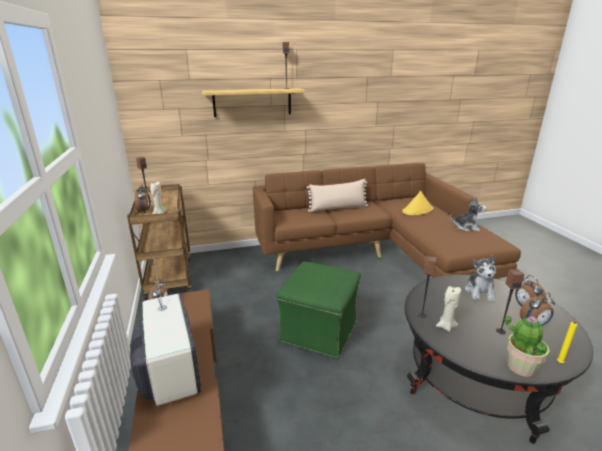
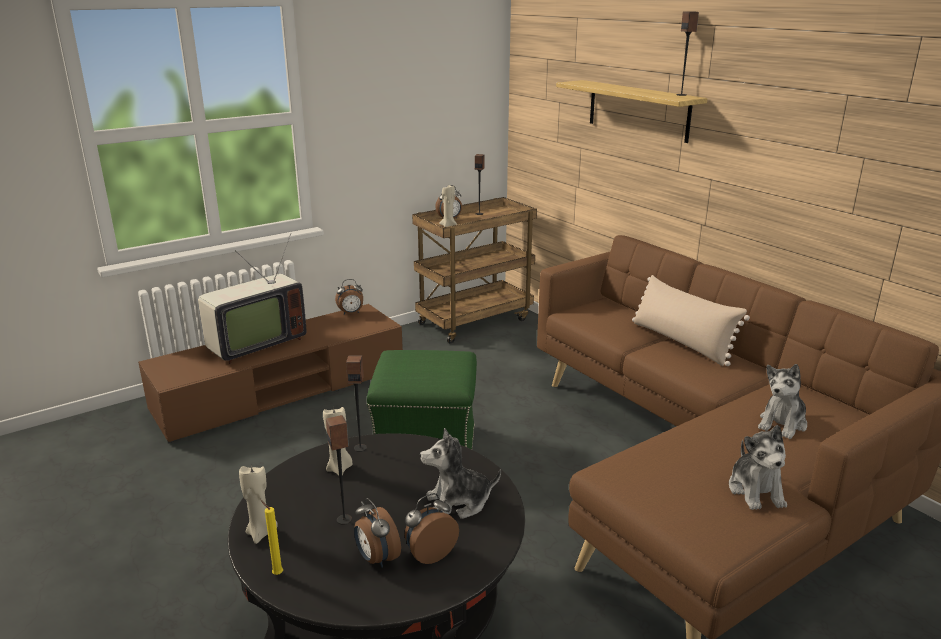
camera: 70 degrees right, 0 degrees up
yellow hat [402,191,433,215] -> plush toy [758,364,807,439]
potted plant [504,315,549,377] -> beige candle [239,466,278,544]

